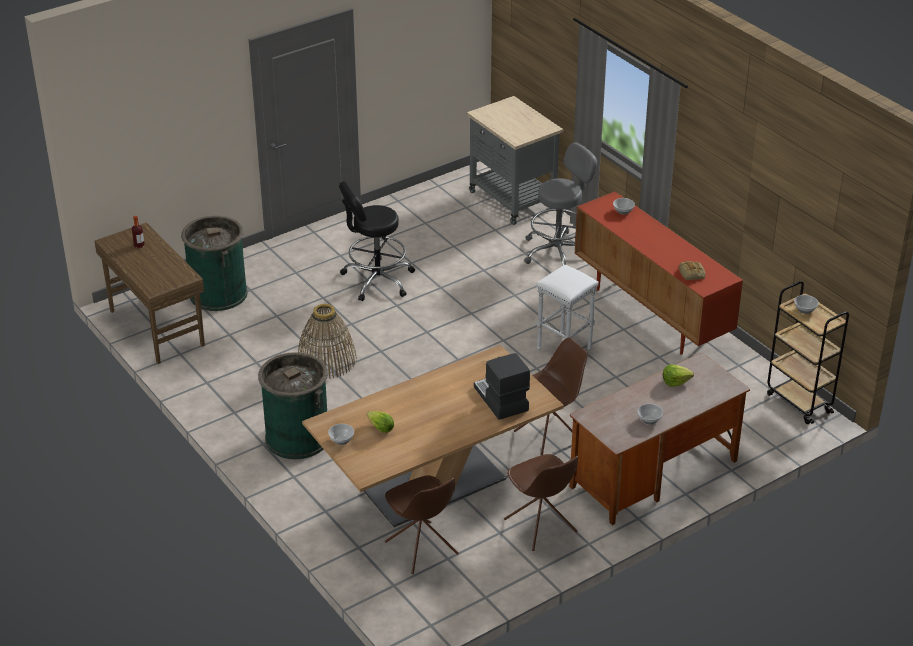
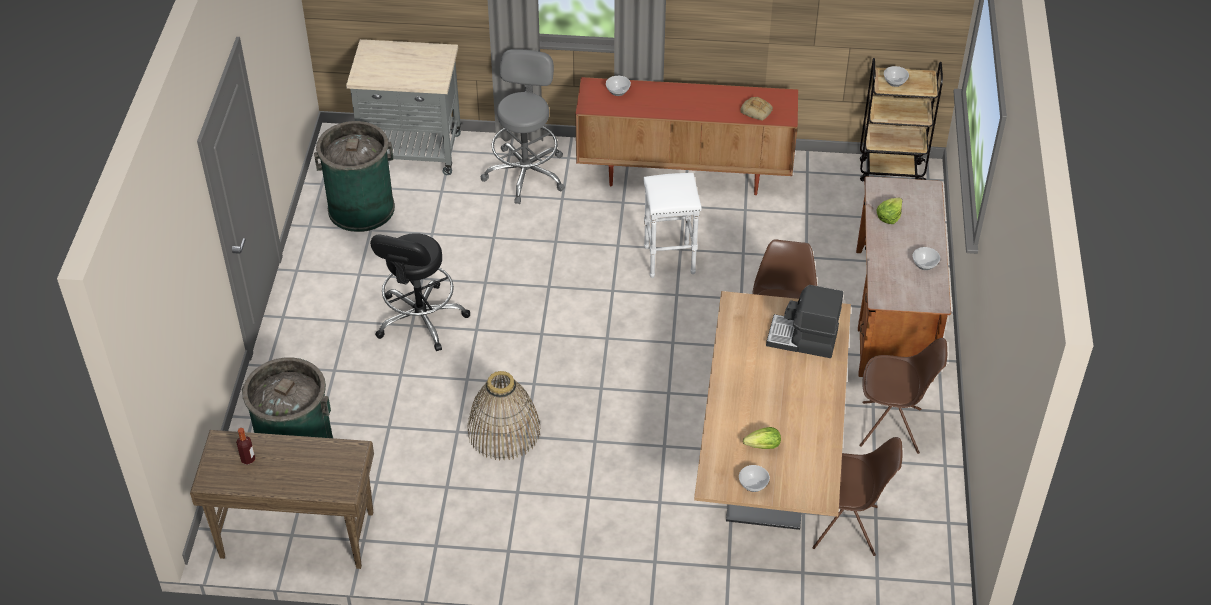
camera: 50 degrees left, 10 degrees up
green trash can [258,352,328,459] -> green trash can moved to [314,121,395,232]

